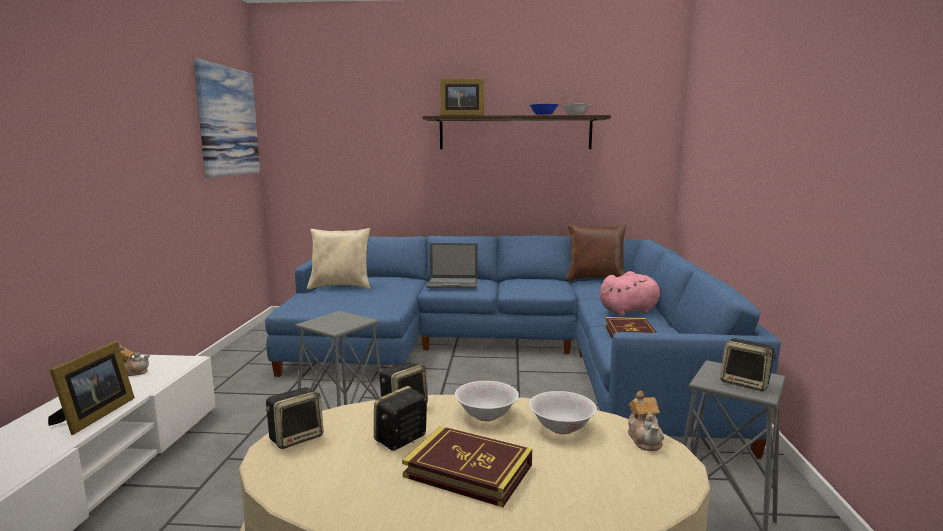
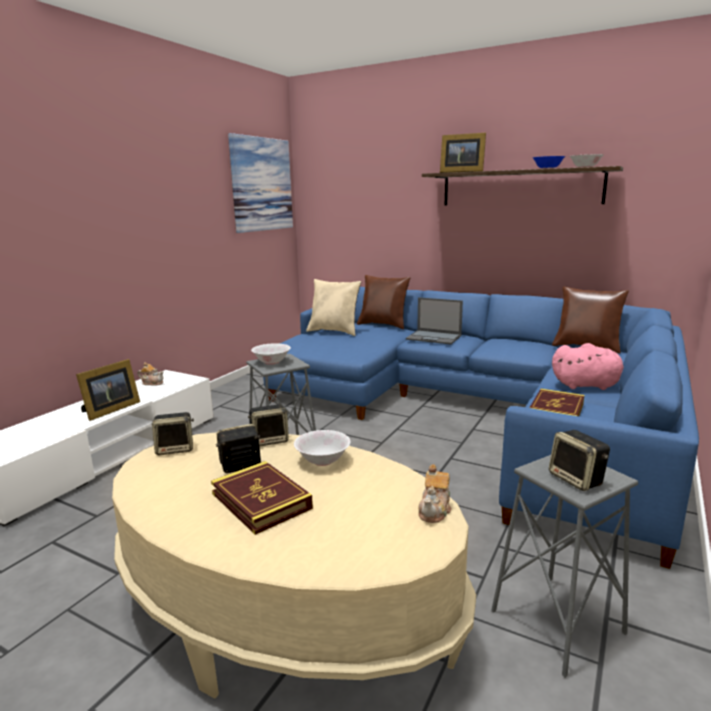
camera: 25 degrees right, 5 degrees up
white bowl [529,391,597,434] -> white bowl moved to [251,343,291,365]
none -> brown pillow [357,275,410,329]

